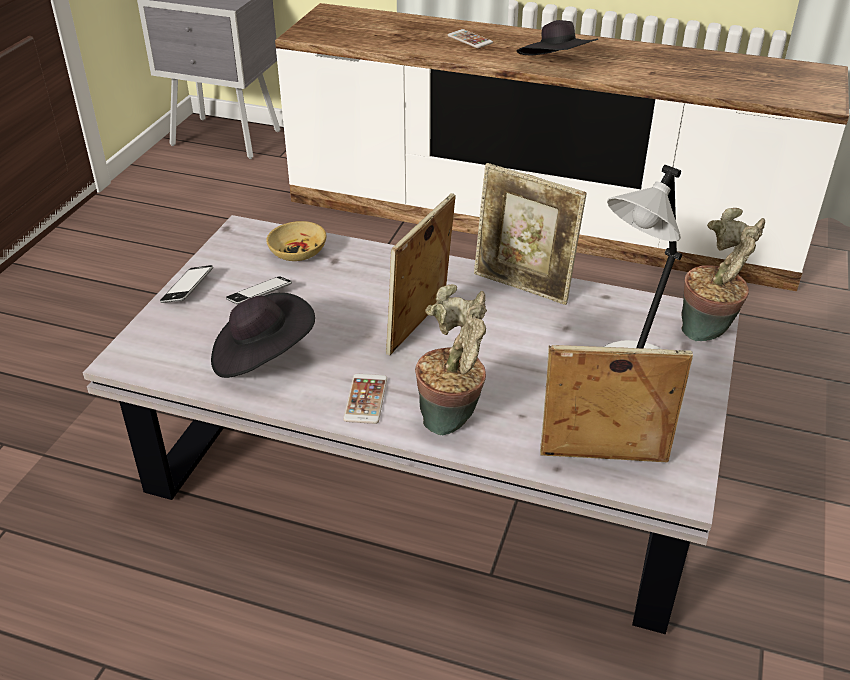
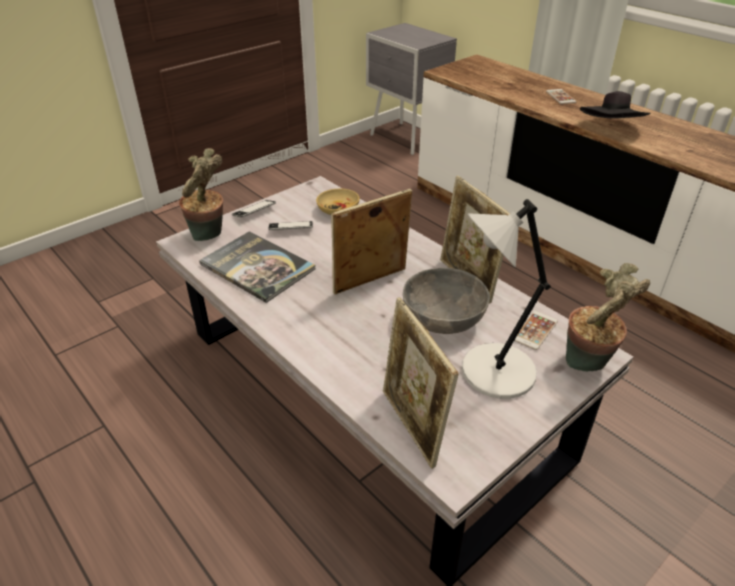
camera: 30 degrees right, 0 degrees up
black hat [211,293,315,378] -> book [199,231,315,303]
phone [343,374,387,424] -> phone moved to [514,311,558,350]
potted plant [415,284,487,436] -> potted plant moved to [179,148,223,241]
picture frame [540,345,693,463] -> picture frame turned 150 degrees counterclockwise [382,297,459,469]
none -> grey bowl [403,268,490,334]

